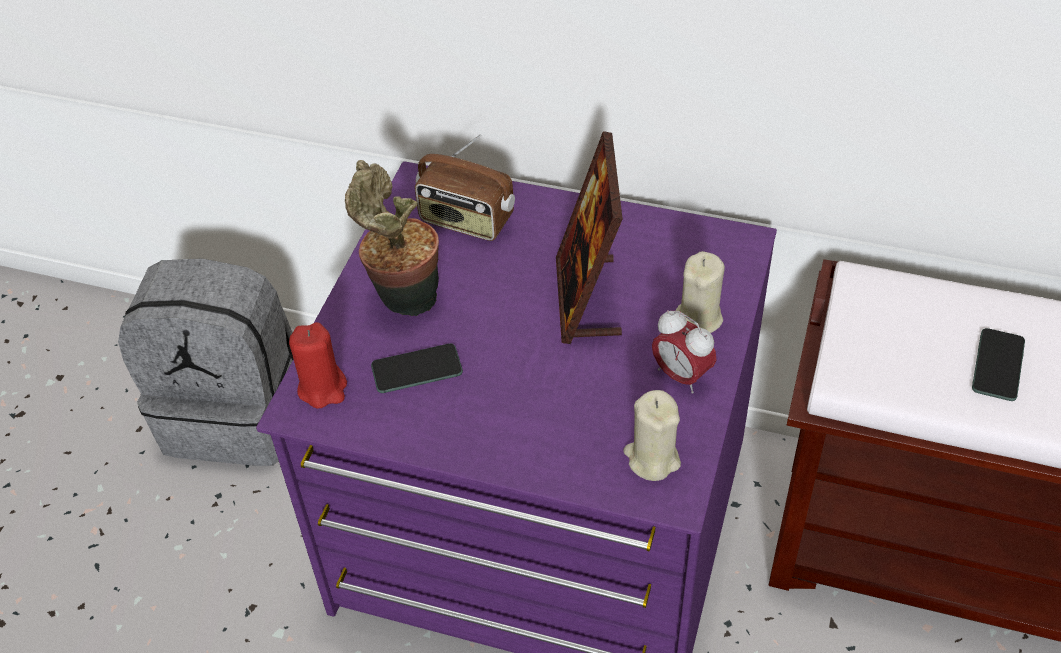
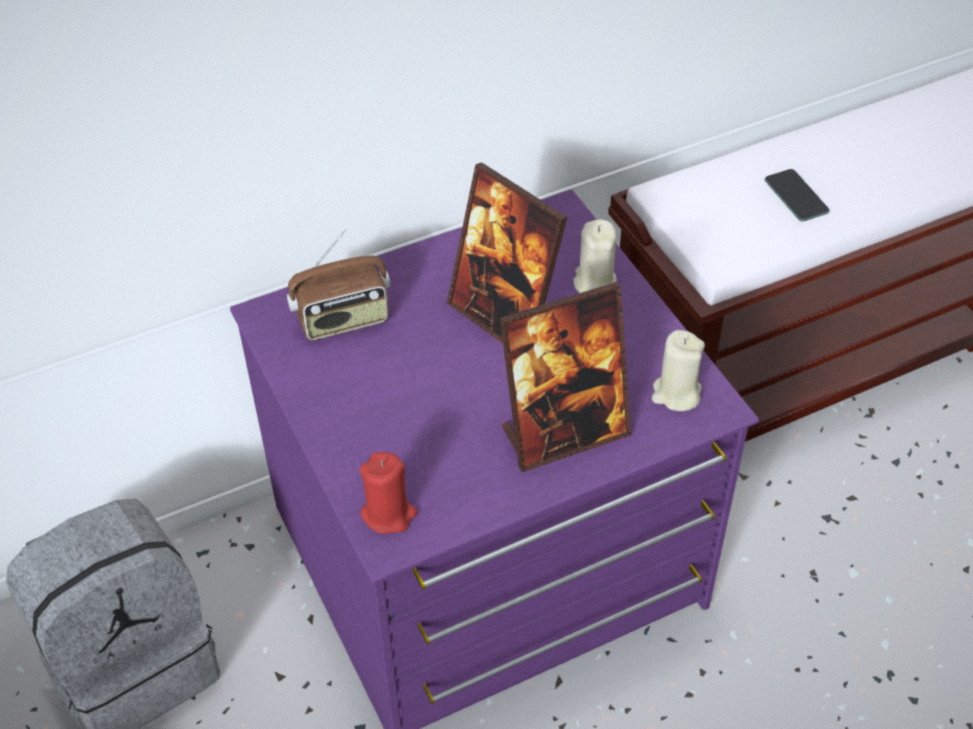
camera: 45 degrees left, 0 degrees up
potted plant [345,160,439,316] -> none
phone [371,343,463,393] -> none
alarm clock [652,310,716,394] -> none
none -> picture frame [500,282,631,472]

